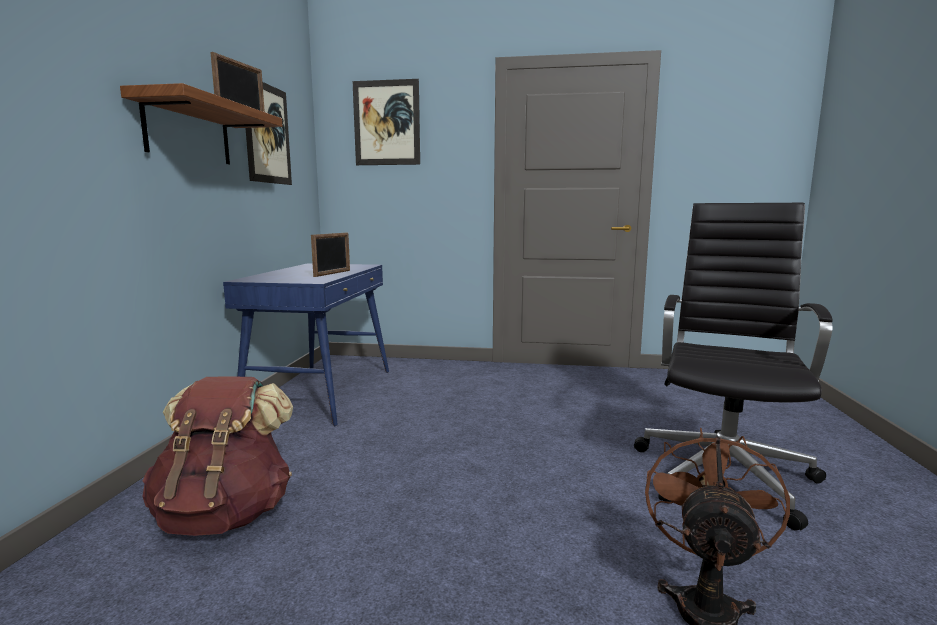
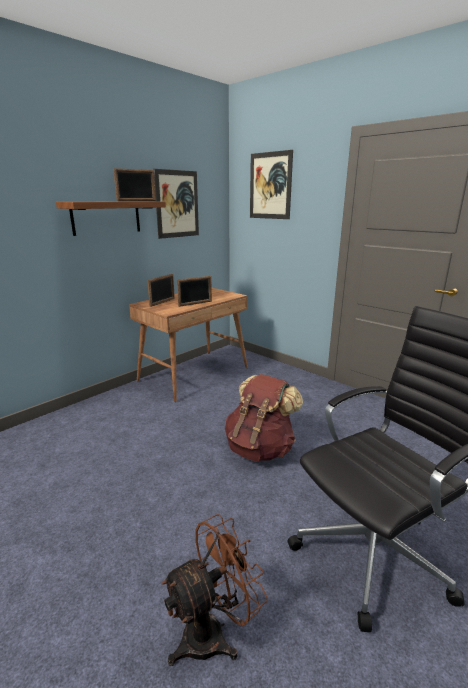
camera: 35 degrees right, 10 degrees up
brown backpack [142,376,293,536] -> brown backpack moved to [225,374,303,462]
blue desk [223,264,389,426] -> brown desk [129,287,248,402]
none -> picture frame [147,274,175,307]

